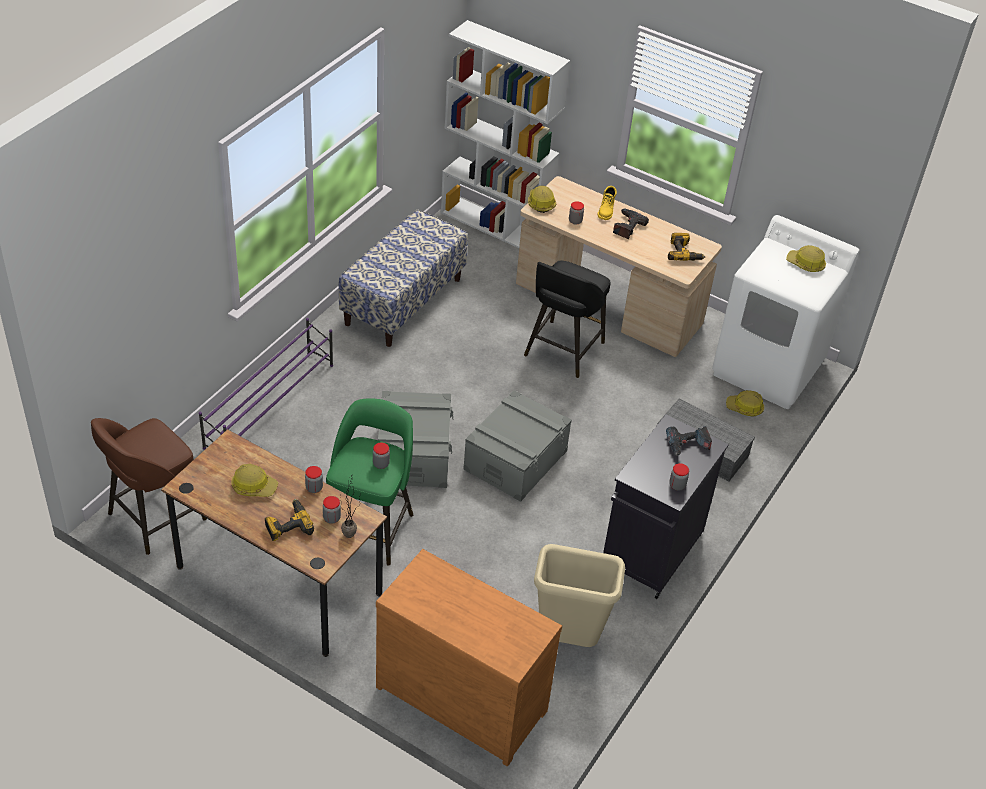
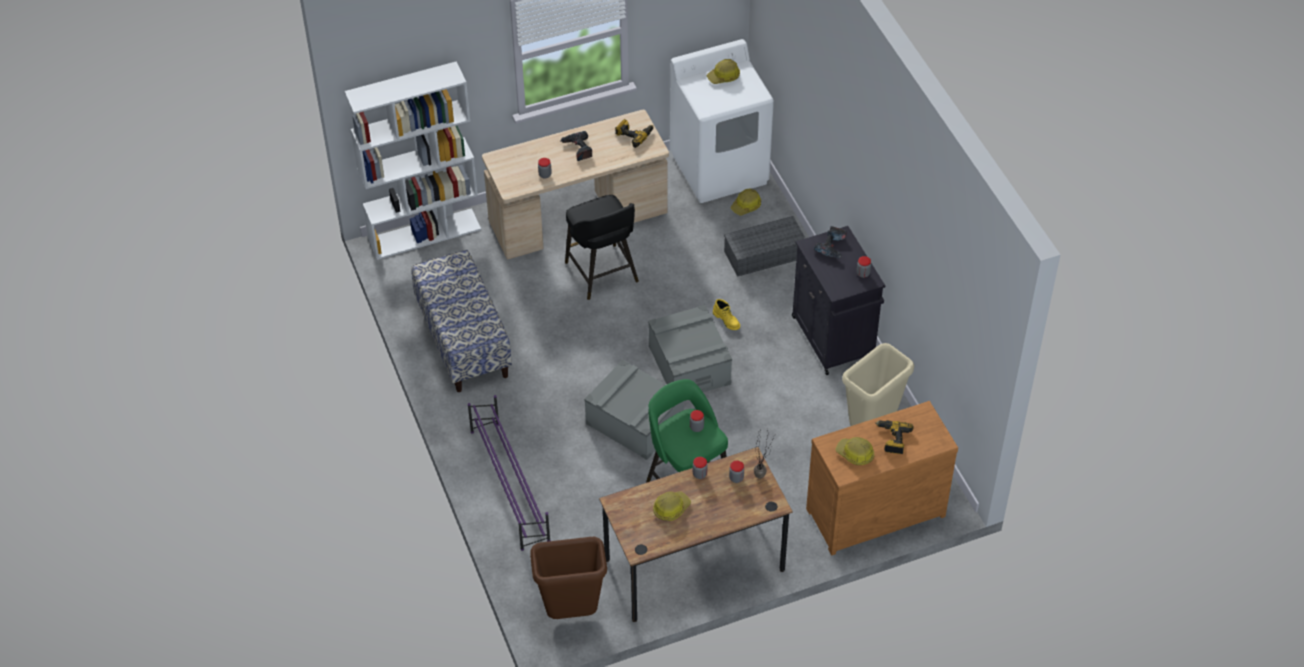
camera: 50 degrees left, 5 degrees up
brown stool [91,418,207,555] -> brown trash can [530,537,607,619]
power drill [265,499,314,541] -> power drill moved to [875,420,913,454]
hard hat [528,186,556,213] -> hard hat moved to [835,437,874,465]
yellow boot [597,186,617,220] -> yellow boot moved to [713,299,740,330]

